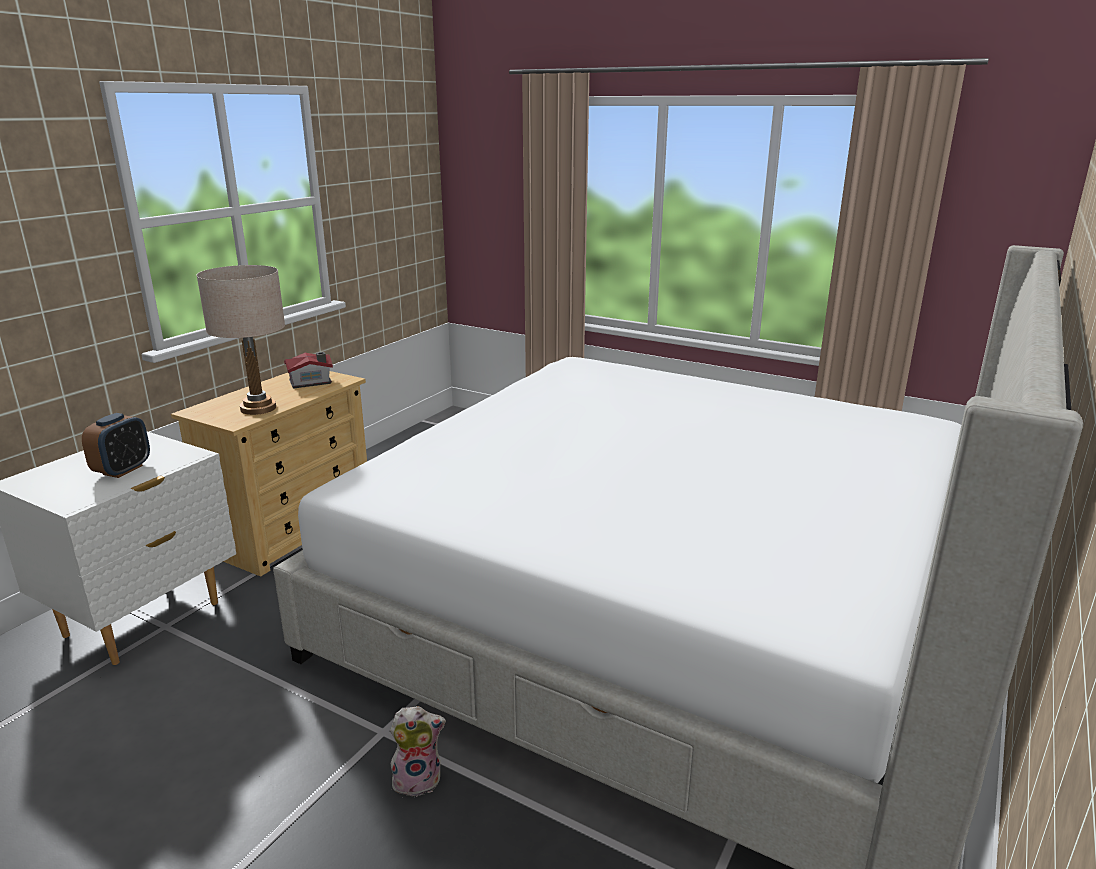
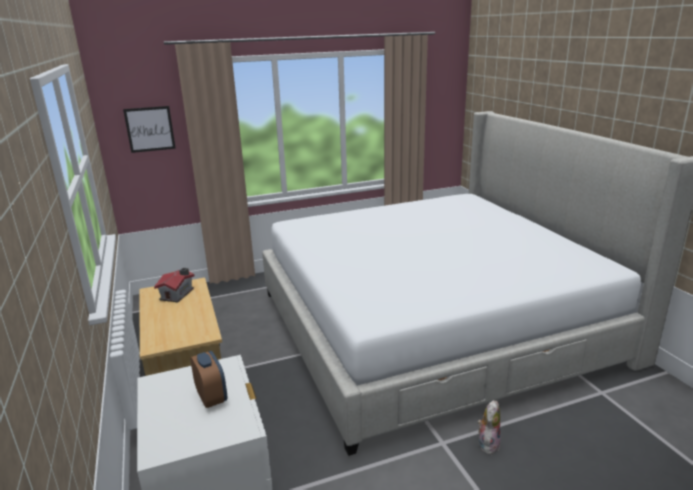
camera: 50 degrees left, 0 degrees up
beige table lamp [196,265,285,415] -> none
none -> picture [123,106,176,153]

